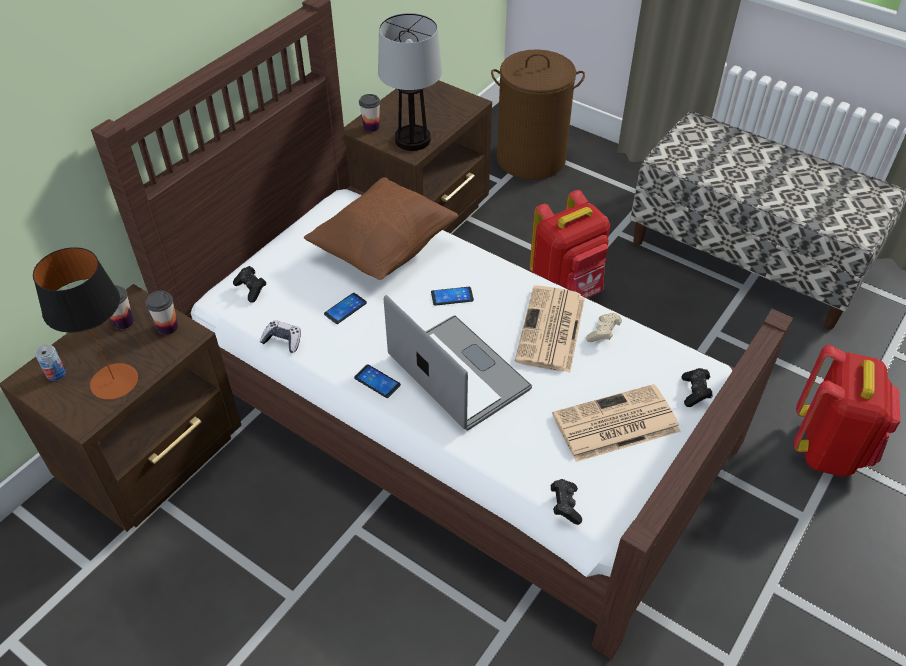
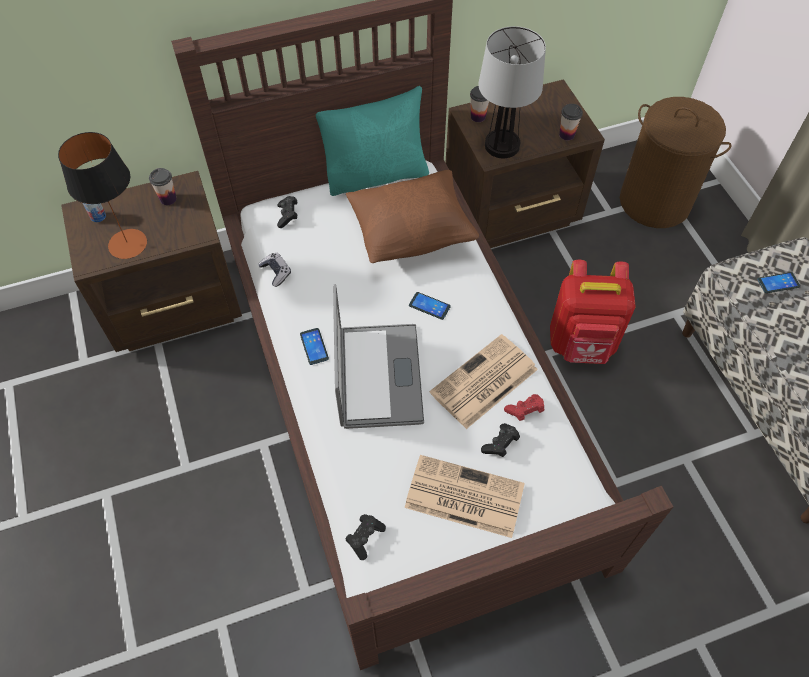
camera: 35 degrees right, 10 degrees up
cup [145,291,178,335] -> cup moved to [559,104,583,140]
phone [324,293,367,324] -> phone moved to [757,272,800,293]
beige game controller [586,313,622,342] -> red game controller [504,394,544,421]
black game controller [681,368,713,407] -> black game controller moved to [481,423,520,457]
red backpack [793,345,900,477] -> none
none -> turquoise pillow [316,86,429,196]

